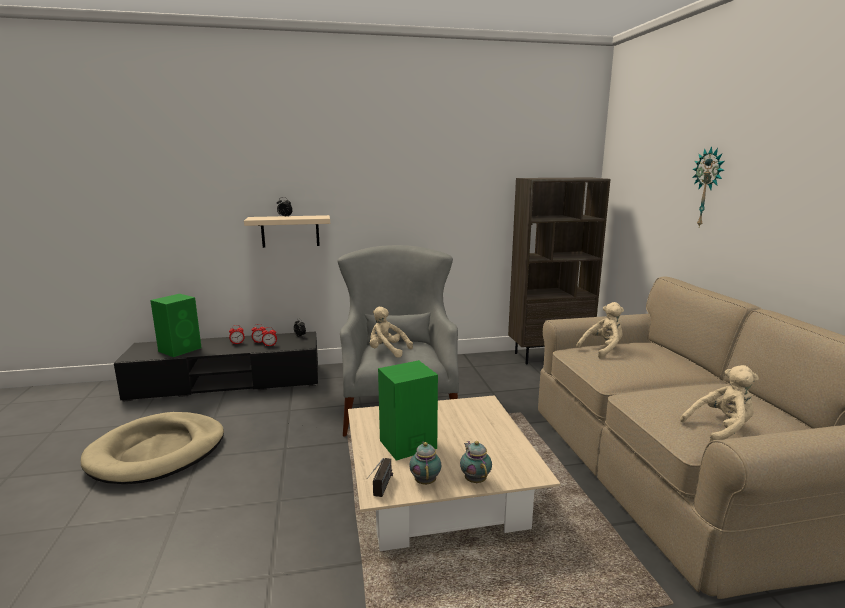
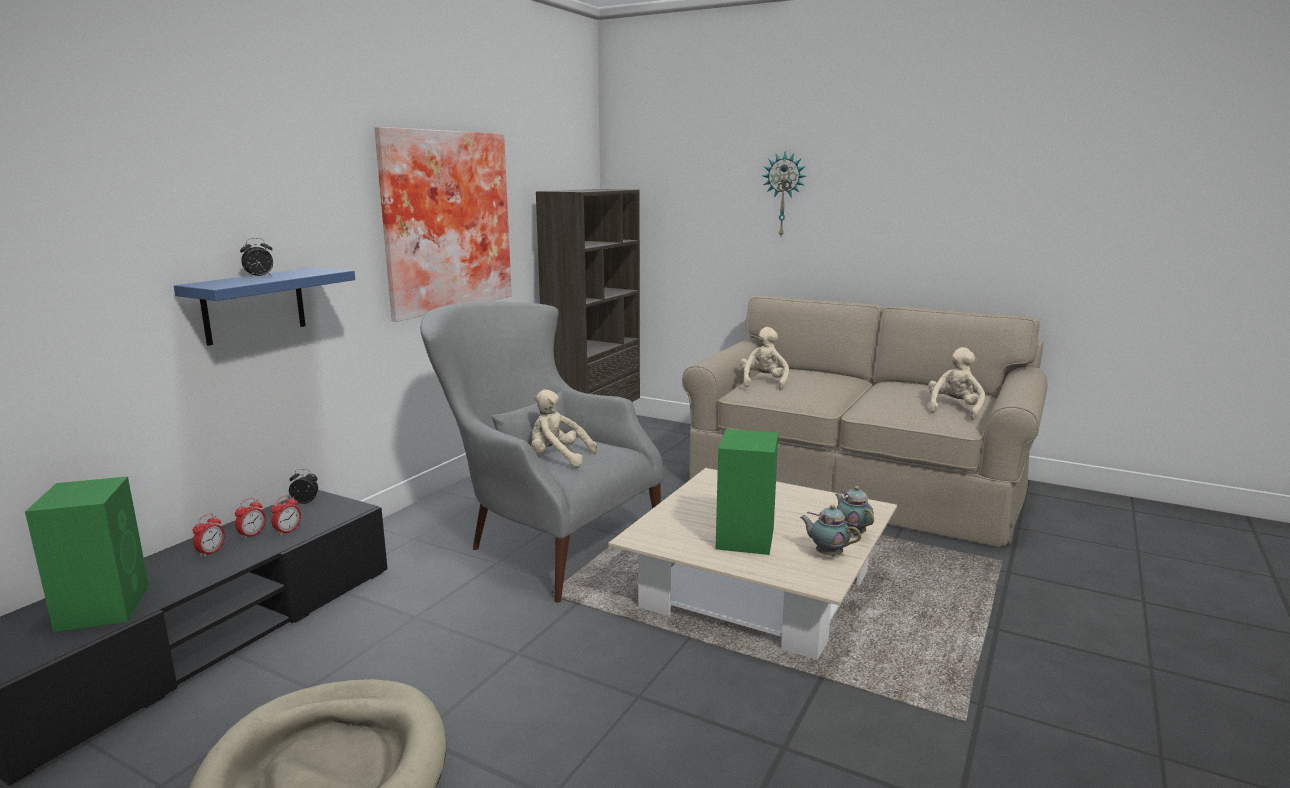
camera: 50 degrees left, 0 degrees up
beige shelf [244,215,330,248] -> blue shelf [174,267,355,346]
radio [367,458,393,497] -> none
beige plush toy [370,307,413,358] -> beige plush toy turned 45 degrees clockwise [531,390,597,467]
teapot [460,441,492,483] -> teapot turned 45 degrees clockwise [835,486,874,536]
none -> picture [375,127,512,322]

